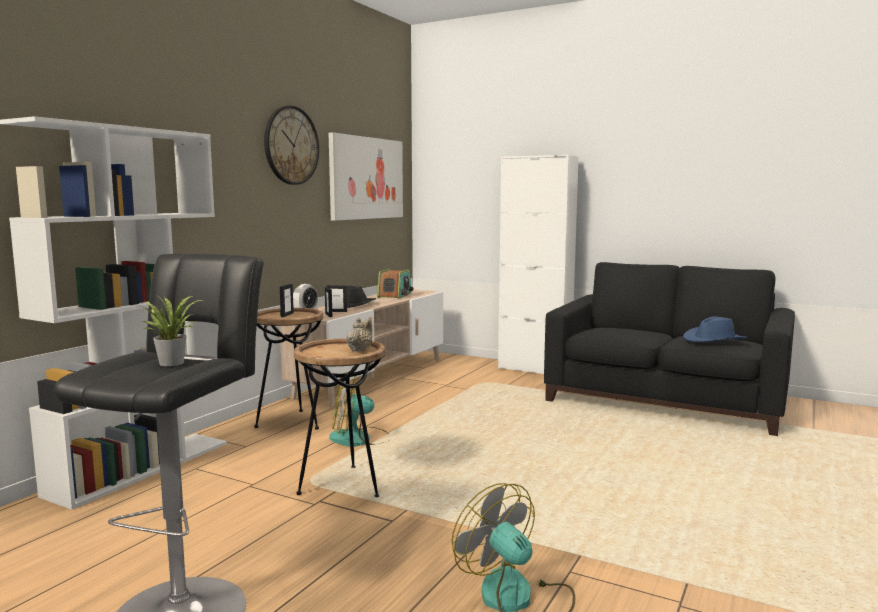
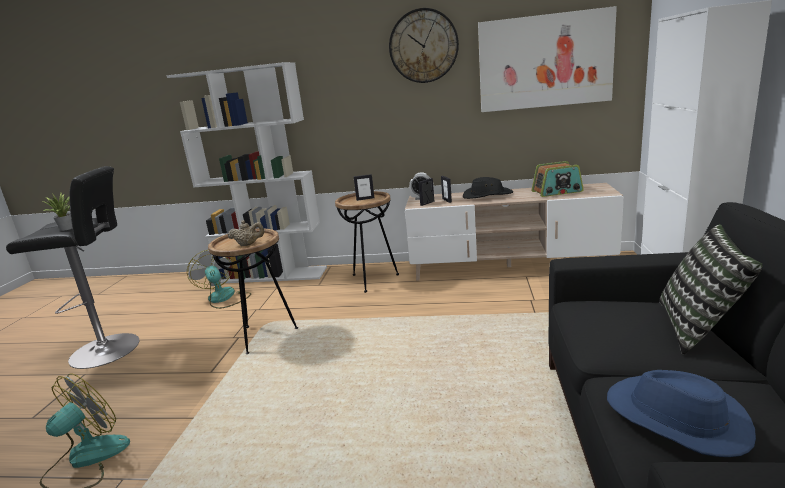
camera: 70 degrees right, 10 degrees up
fan [329,372,388,447] -> fan moved to [187,250,251,309]
none -> pillow [659,224,763,355]

